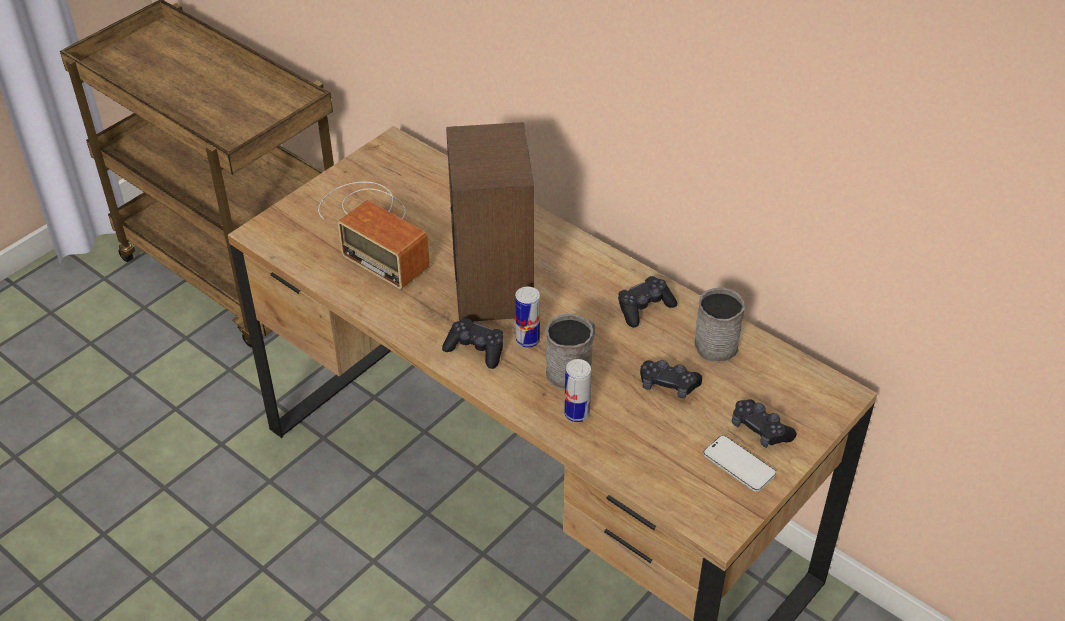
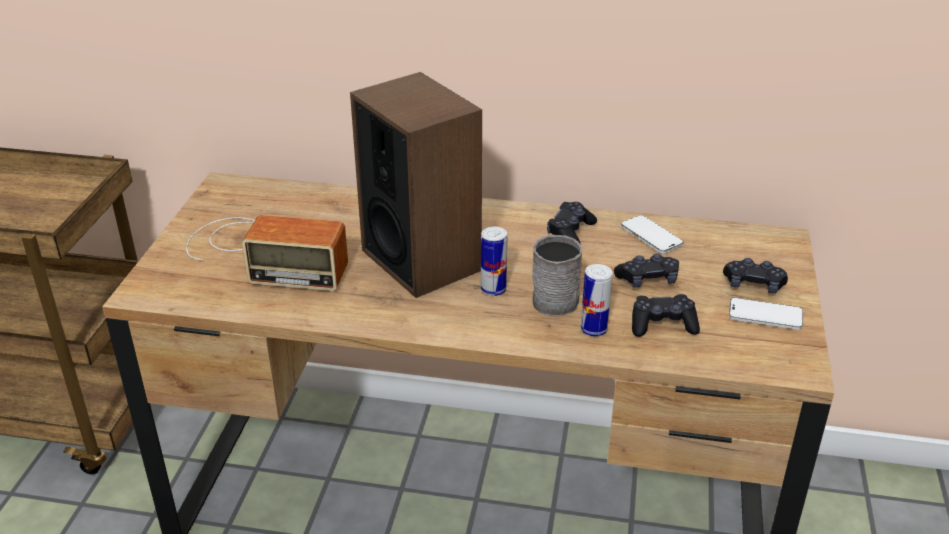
camera: 30 degrees left, 10 degrees down
black game controller [442,318,503,369] -> black game controller moved to [632,294,700,337]
grey mug [694,287,745,363] -> phone [621,215,683,253]

